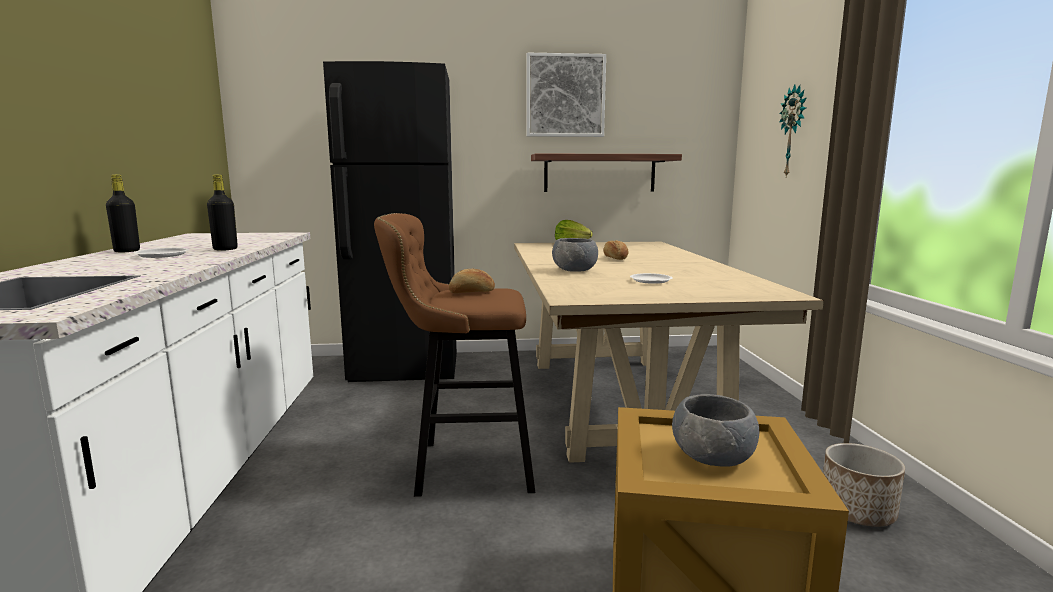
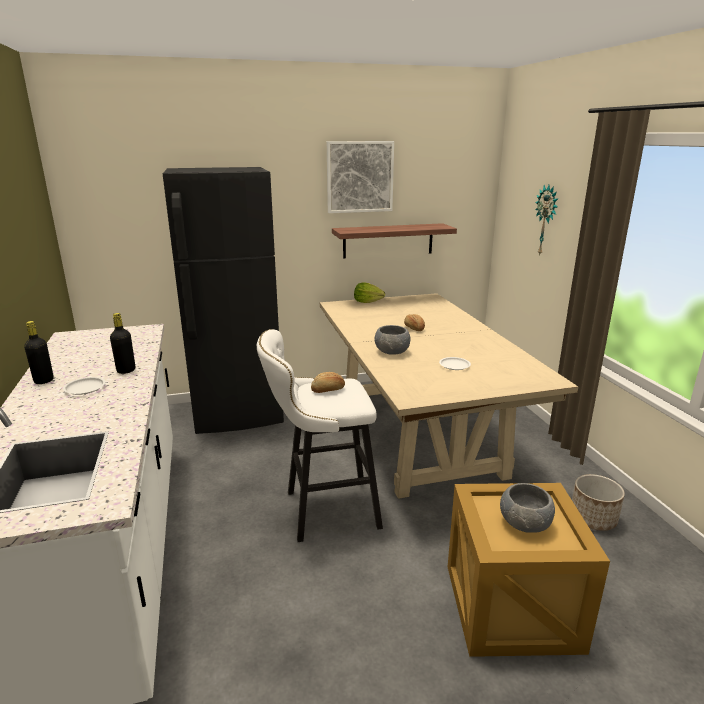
camera: 10 degrees left, 10 degrees up
brown stool [374,213,535,497] -> white stool [257,329,383,542]

